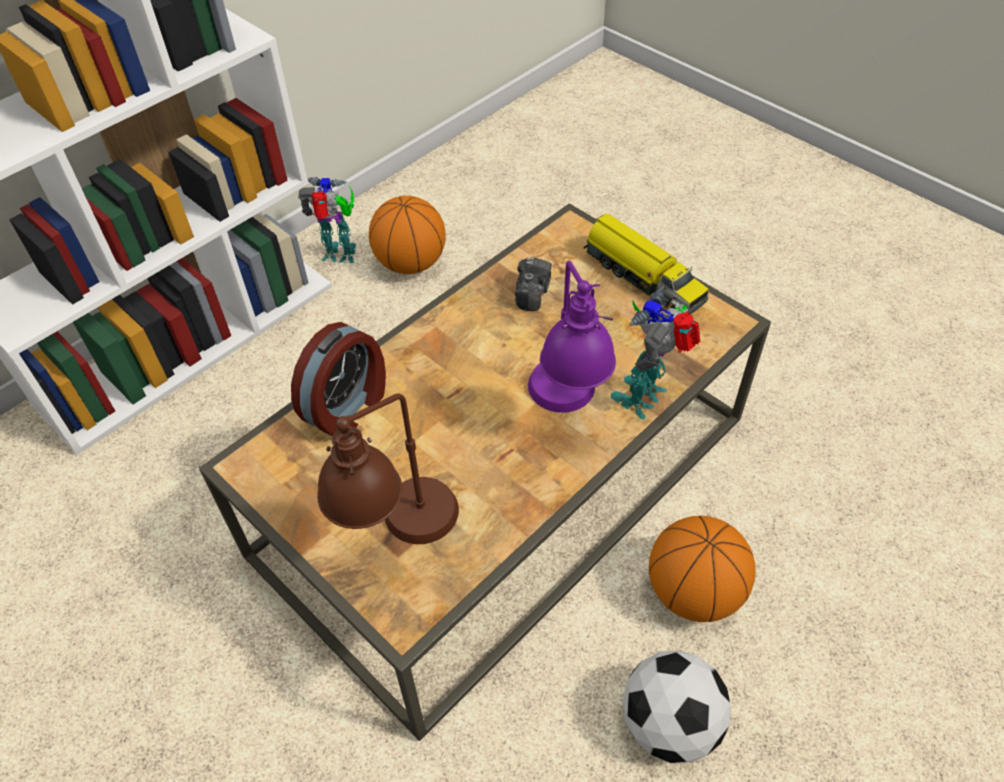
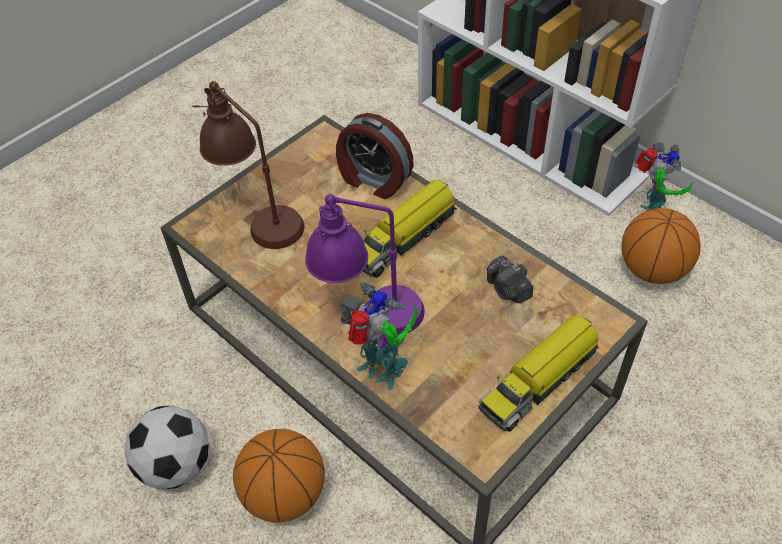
camera: 90 degrees right, 0 degrees up
camera [515,257,552,311] -> camera turned 45 degrees clockwise [487,256,533,303]
none -> toy truck [363,179,457,278]

